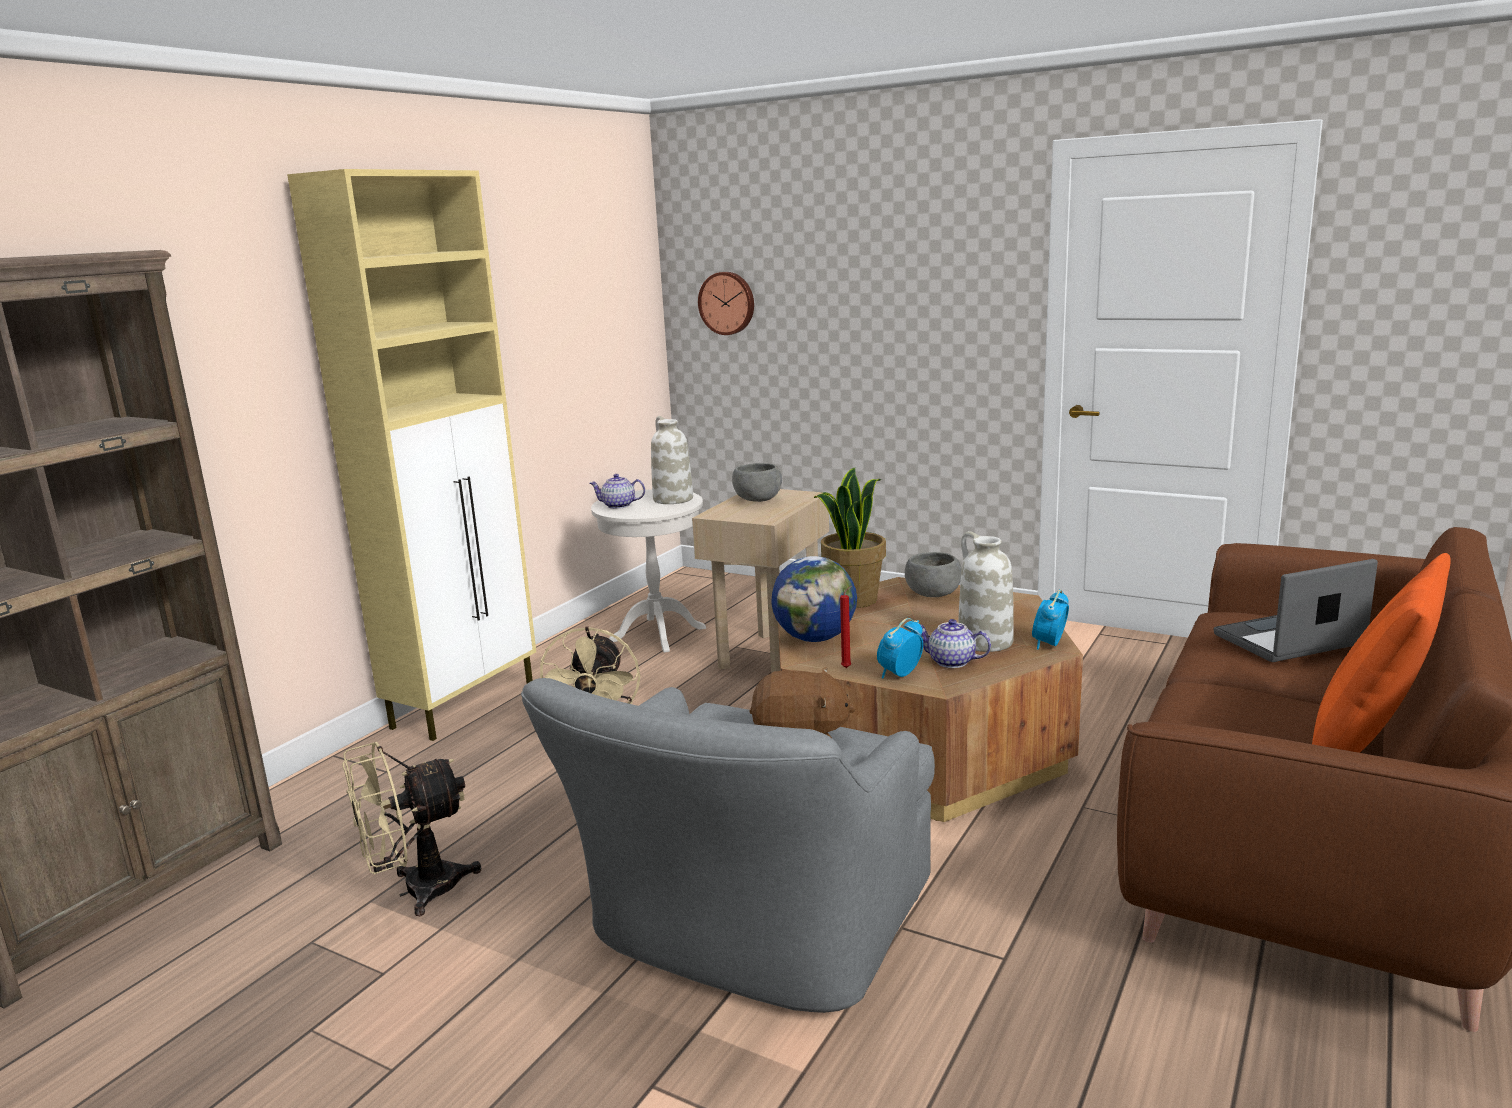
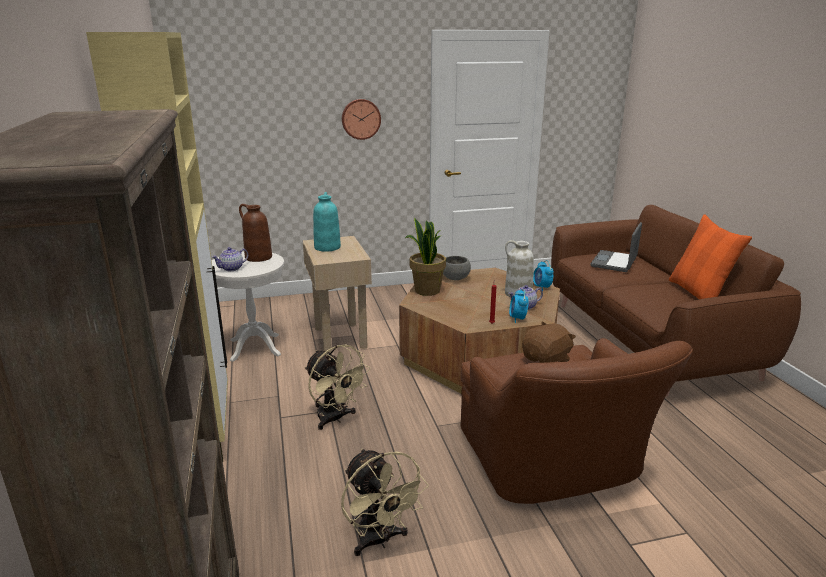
camera: 45 degrees left, 5 degrees up
beige fan [342,742,482,916] -> beige fan turned 45 degrees counterclockwise [341,449,429,556]
grey armchair [521,678,935,1013] -> brown armchair [461,338,693,504]
white vase [651,416,693,504] -> brown vase [239,204,272,262]
wall clock [698,272,754,335] -> wall clock moved to [342,99,381,140]
grey bowl [732,463,782,502] -> turquoise vase [313,192,341,252]
globe [771,556,857,642] -> none

